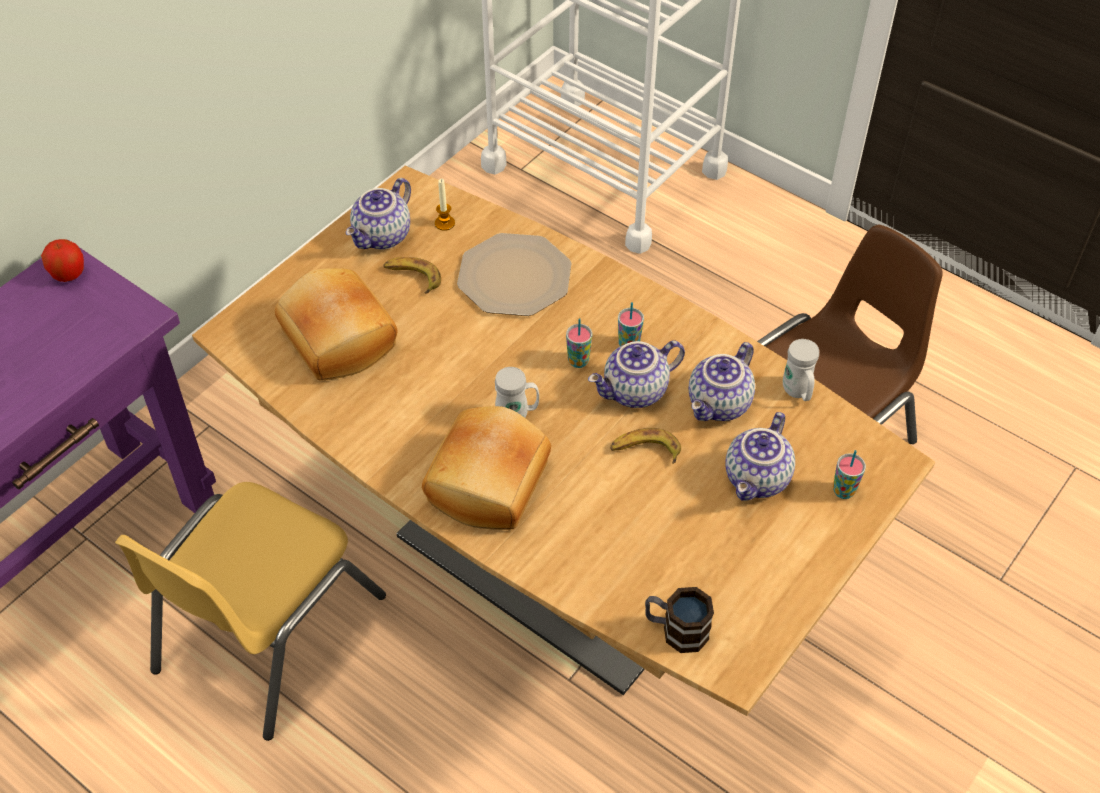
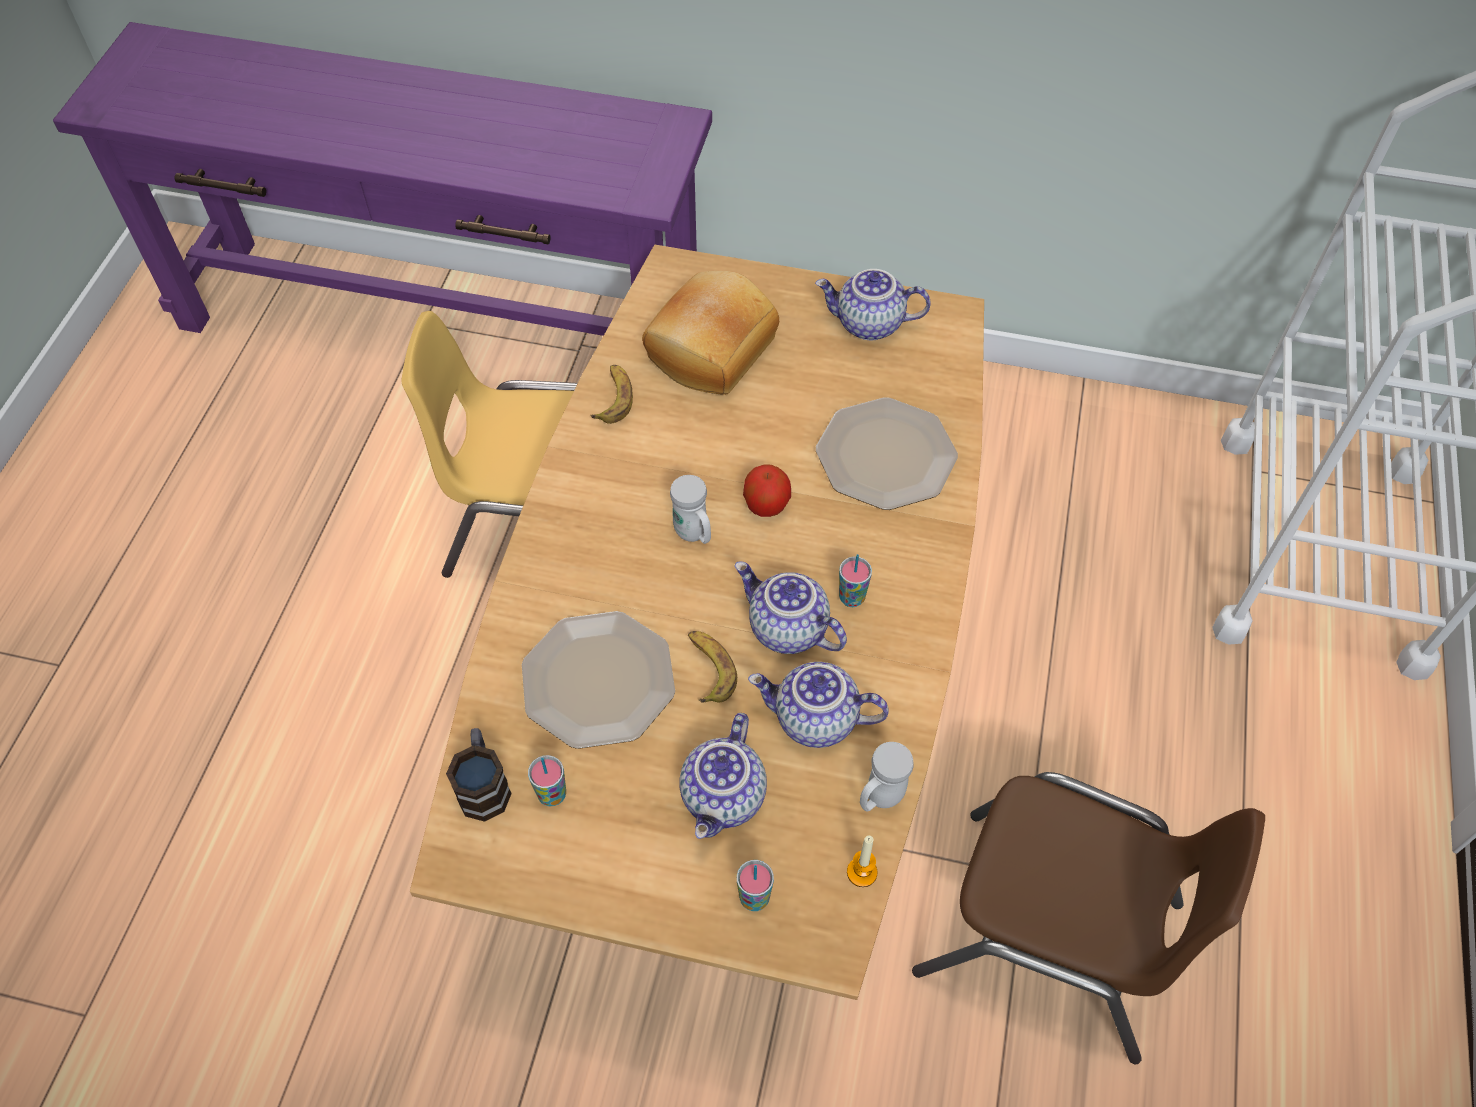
camera: 65 degrees right, 5 degrees up
apple [41,239,84,282] -> apple moved to [743,464,791,517]
banana [384,257,441,294] -> banana moved to [591,365,633,424]
bread [422,406,551,530] -> none
candle [435,179,455,231] -> candle moved to [847,836,877,887]
cup [566,318,592,368] -> cup moved to [528,755,566,807]
teapot [725,412,795,501] -> teapot turned 75 degrees counterclockwise [679,713,767,839]
none -> plate [522,611,675,749]

